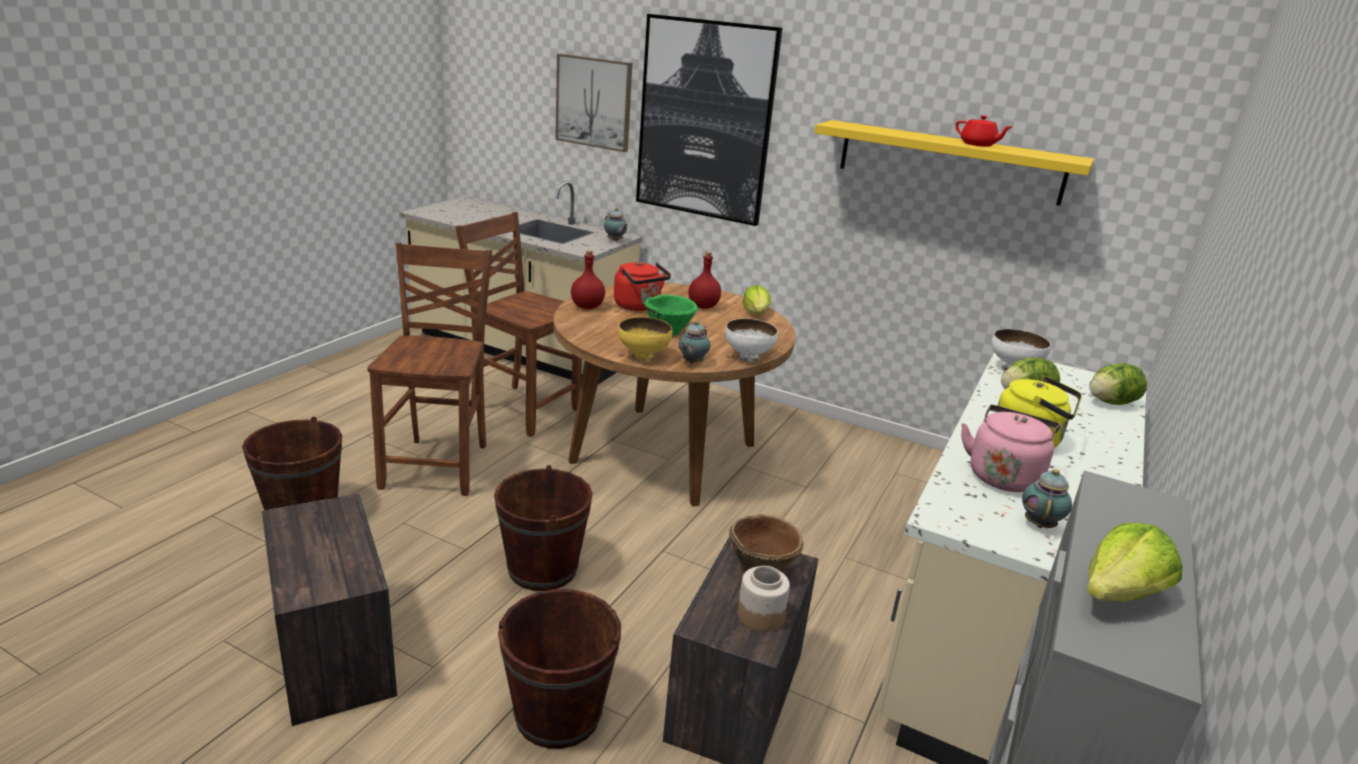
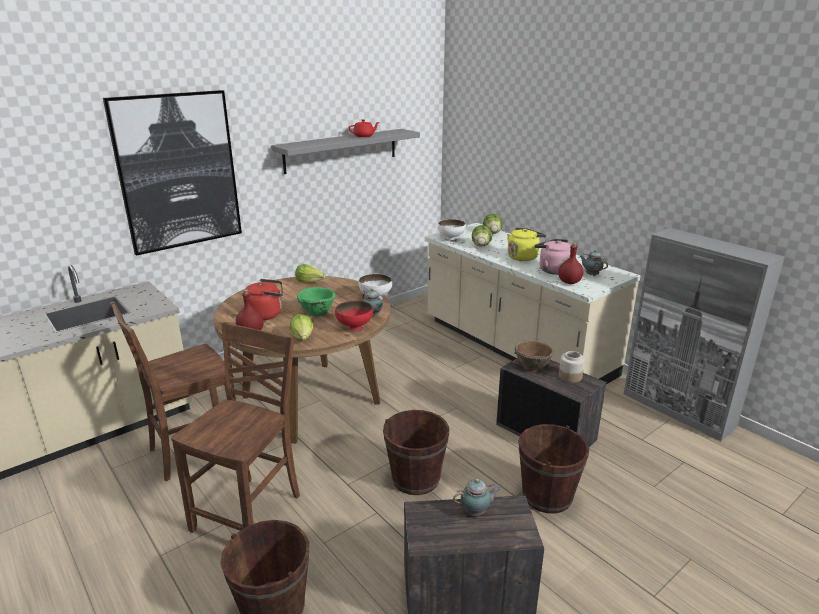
camera: 65 degrees left, 0 degrees up
brown chair [367,243,492,496] -> brown chair turned 90 degrees clockwise [171,322,300,533]
picture [555,54,632,152] -> none
teapot [604,208,628,241] -> teapot moved to [453,478,501,516]
yellow bowl [618,317,672,362] -> red bowl [335,300,373,332]
red bottle [688,251,721,309] -> red bottle moved to [558,243,584,284]
yellow shelf [815,120,1094,205] -> grey shelf [271,129,420,174]
lettuce [1087,523,1183,602] -> lettuce moved to [290,314,313,340]

